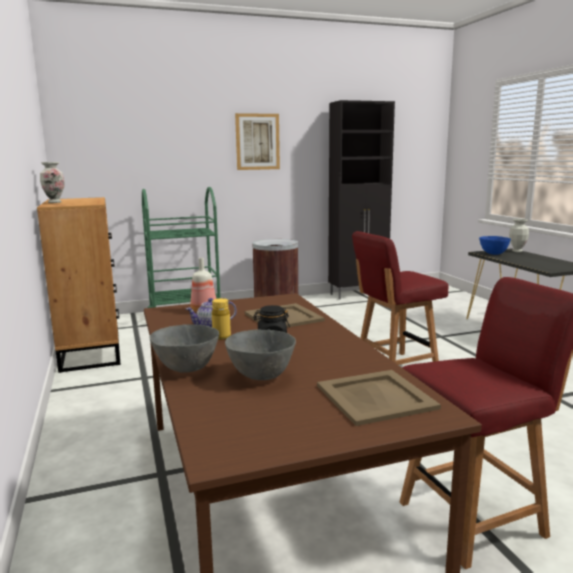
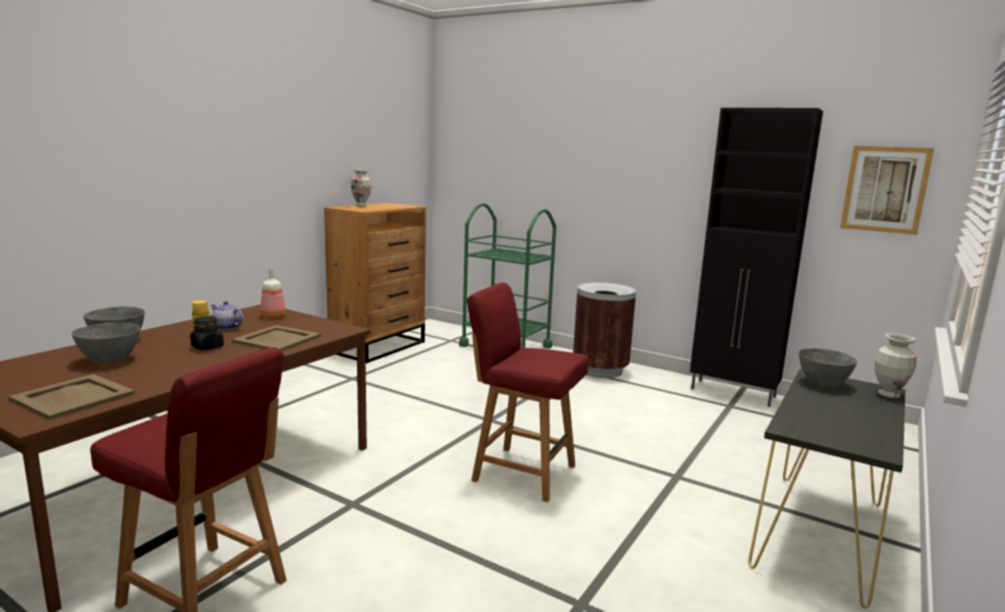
camera: 50 degrees right, 0 degrees up
picture [235,113,280,170] -> picture moved to [840,146,934,235]
blue bowl [479,236,511,255] -> grey bowl [799,348,857,386]

